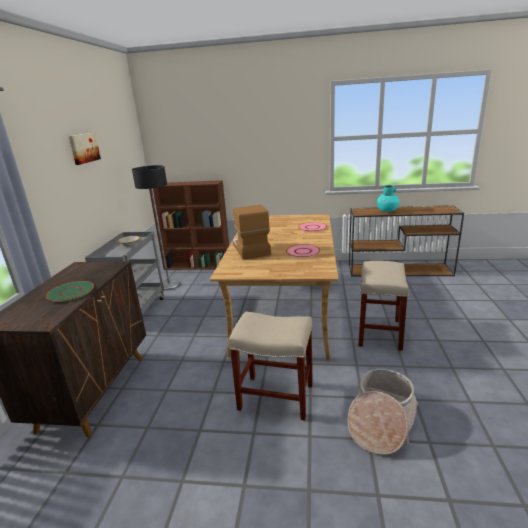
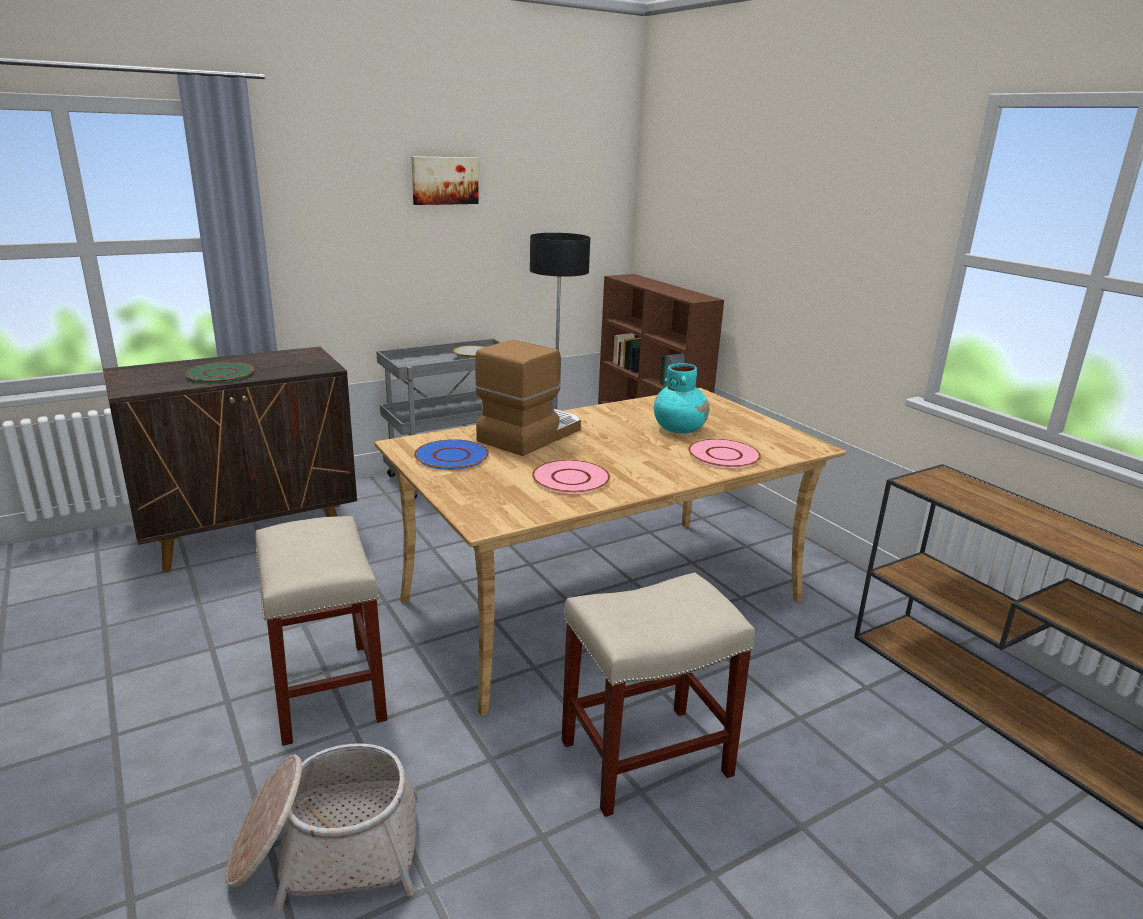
camera: 50 degrees right, 0 degrees up
turquoise vase [377,185,399,212] -> turquoise vase moved to [654,363,709,433]
none -> blue plate [414,439,489,470]

